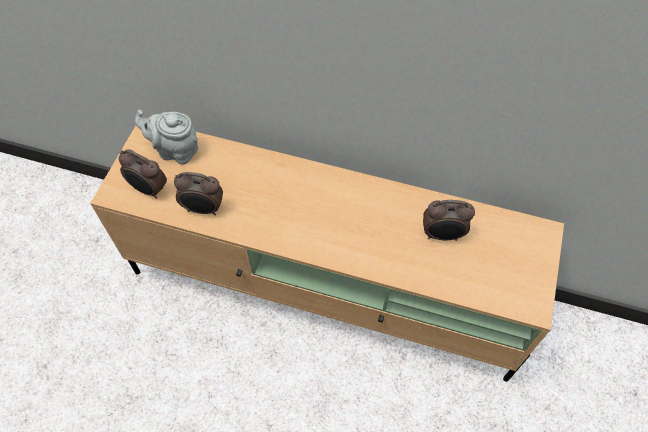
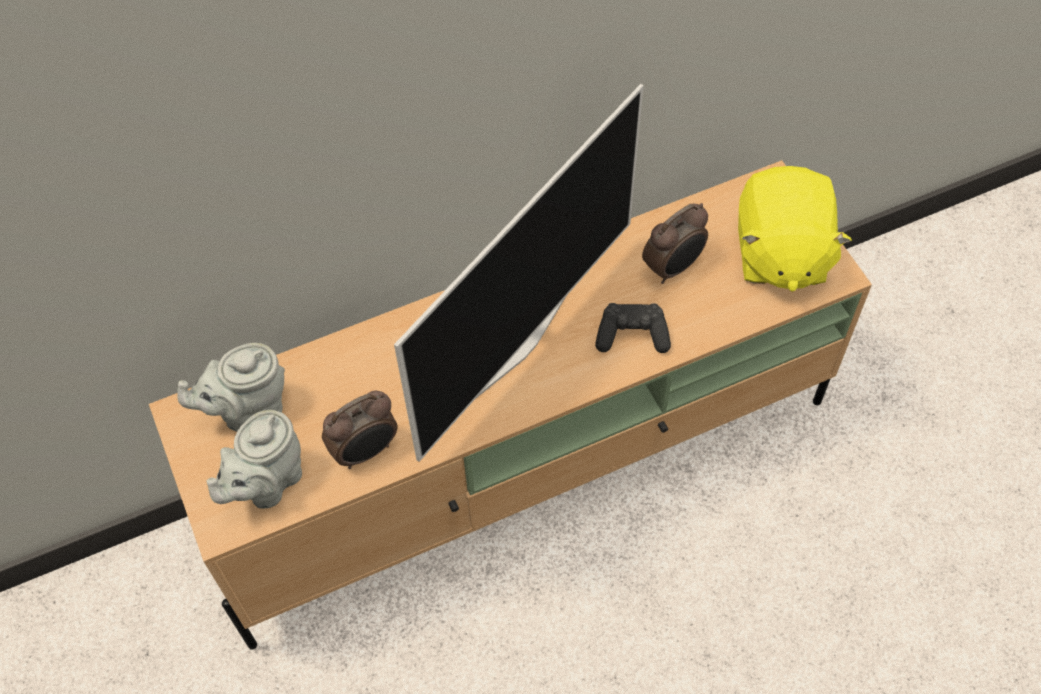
camera: 40 degrees left, 0 degrees up
alarm clock [119,149,167,199] -> grey teapot [206,410,302,509]
none -> television [394,84,644,462]
none -> black game controller [595,303,671,353]
none -> yellow plush toy [738,166,852,292]

